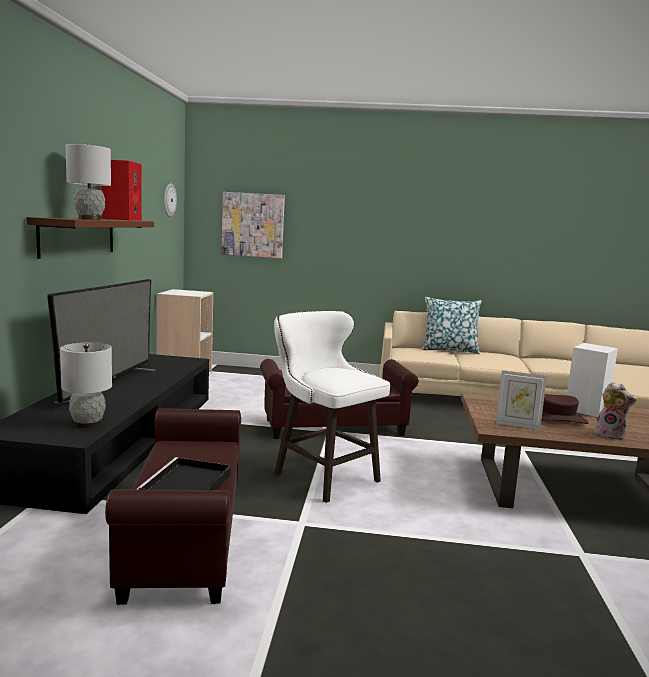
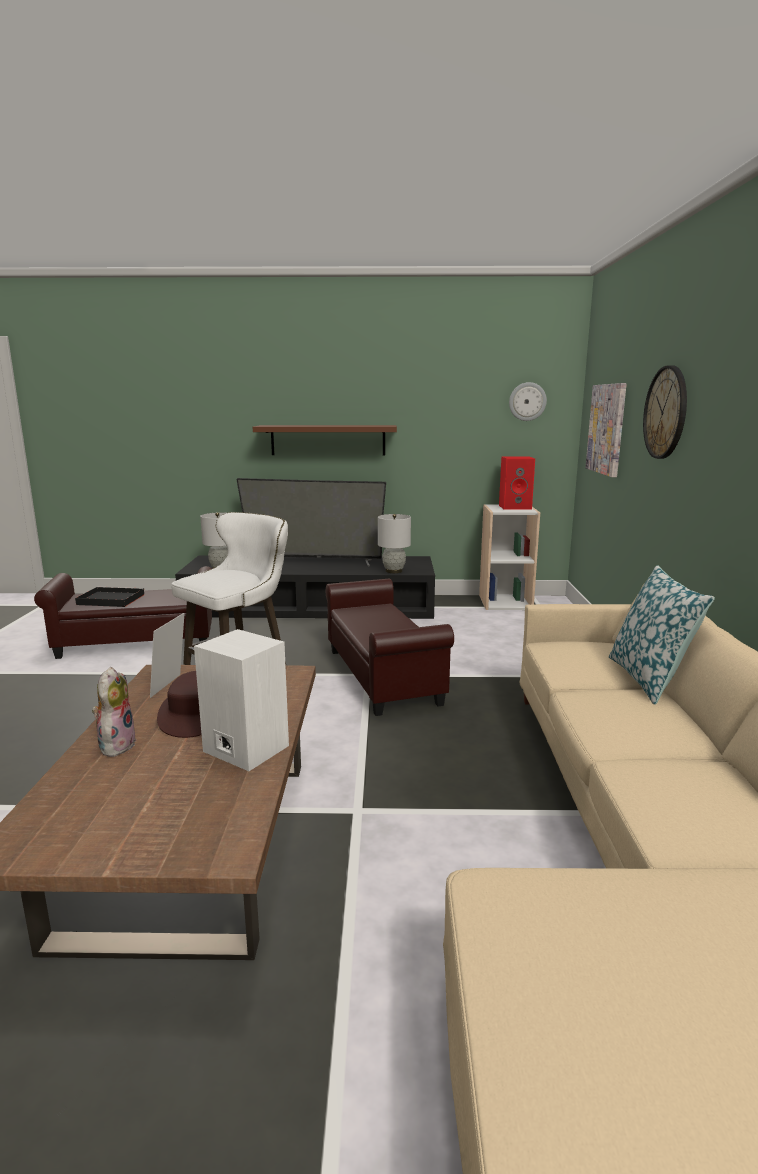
camera: 85 degrees right, 5 degrees up
white table lamp [66,143,111,220] -> white table lamp moved to [378,514,411,573]
red speaker [101,160,142,221] -> red speaker moved to [499,456,535,510]
plush toy [594,382,637,440] -> plush toy turned 150 degrees clockwise [92,667,137,757]
none -> wall clock [643,365,687,459]

